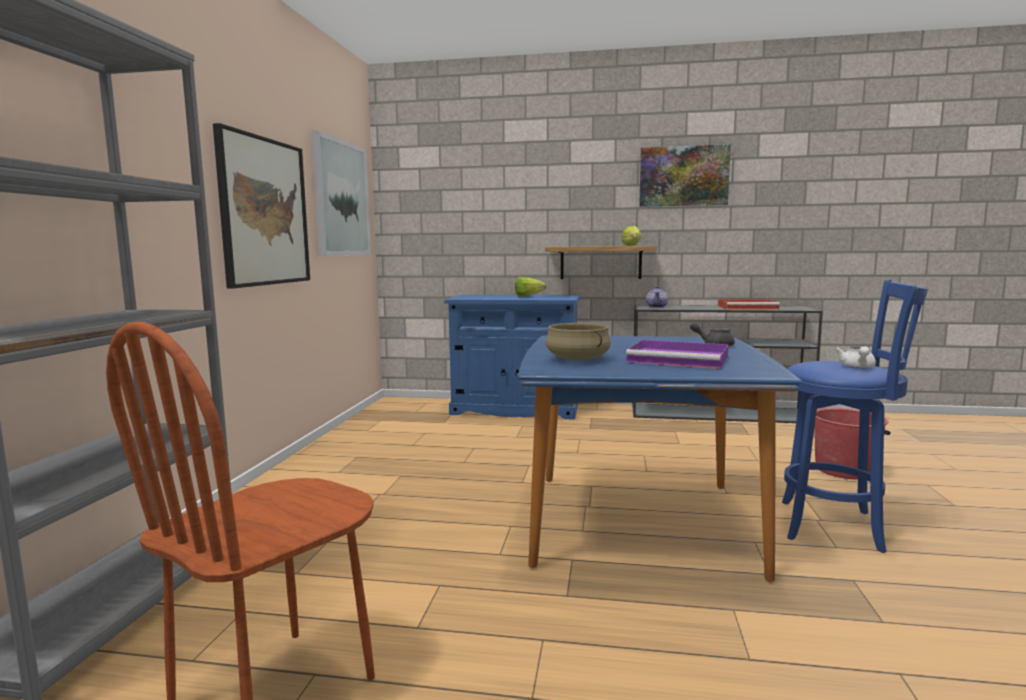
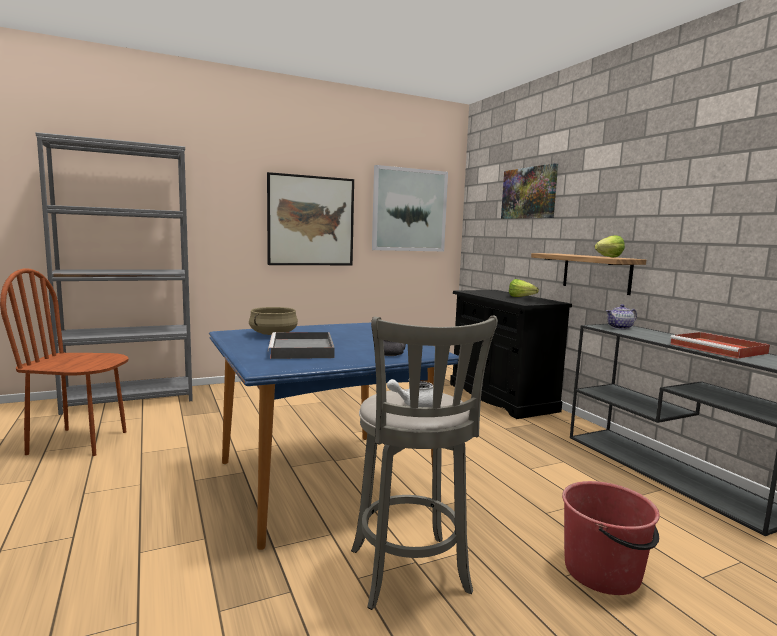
camera: 55 degrees right, 0 degrees up
blue cabinet [444,295,580,420] -> black cabinet [450,290,572,419]
purple tray [626,340,729,369] -> grey tray [268,332,335,359]
picture [639,144,731,207] -> picture moved to [501,163,558,219]
blue stool [782,280,928,553] -> grey stool [351,315,498,610]

